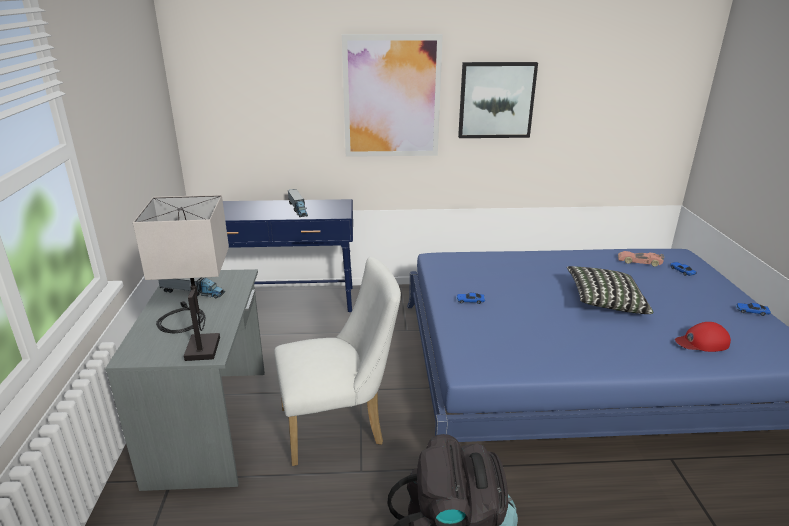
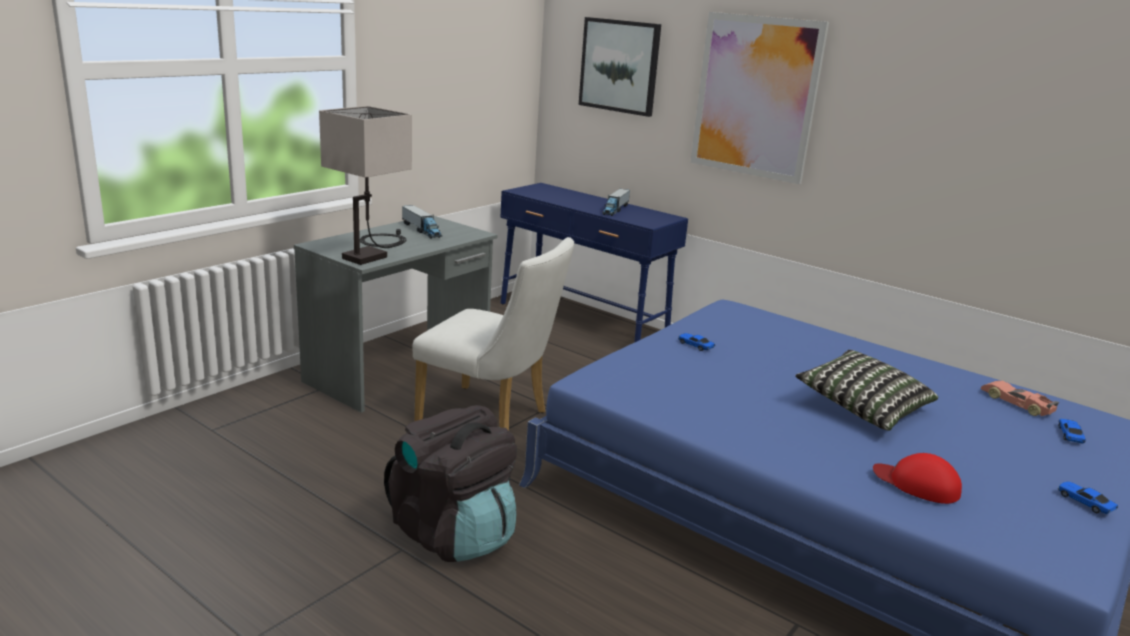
camera: 40 degrees right, 5 degrees down
picture [458,62,538,138] -> picture moved to [579,17,661,117]

